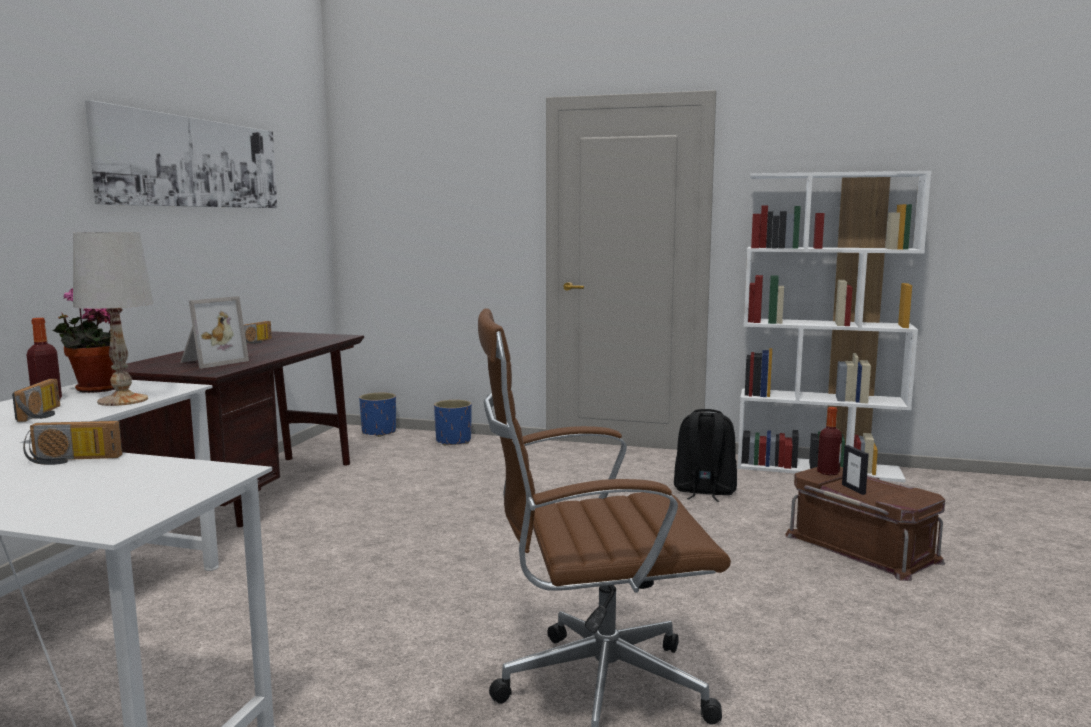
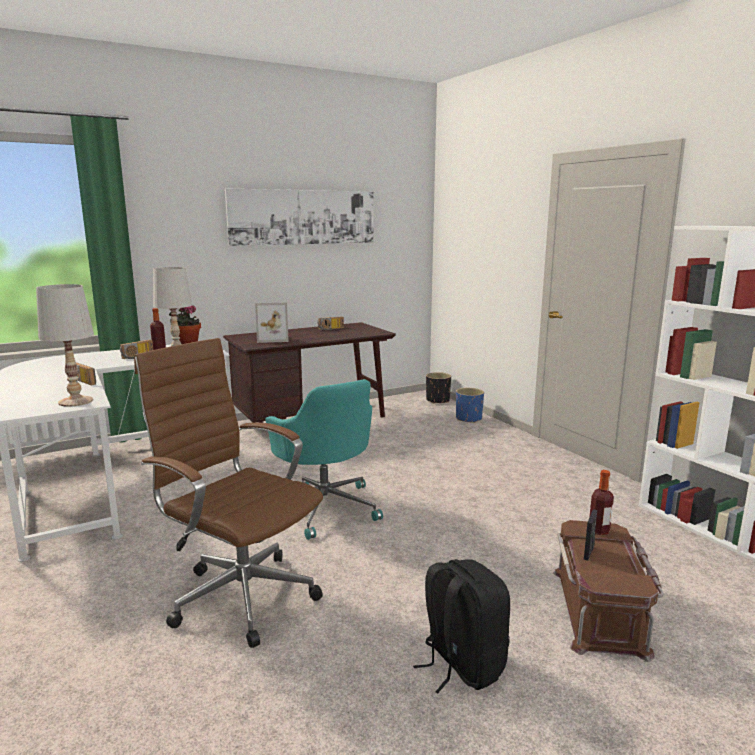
camera: 45 degrees right, 5 degrees up
blue planter [359,393,396,437] -> black planter [426,372,451,404]
black backpack [674,409,737,502] -> black backpack moved to [413,559,510,693]
none -> white table lamp [36,284,94,407]
none -> turquoise office chair [265,379,383,540]

